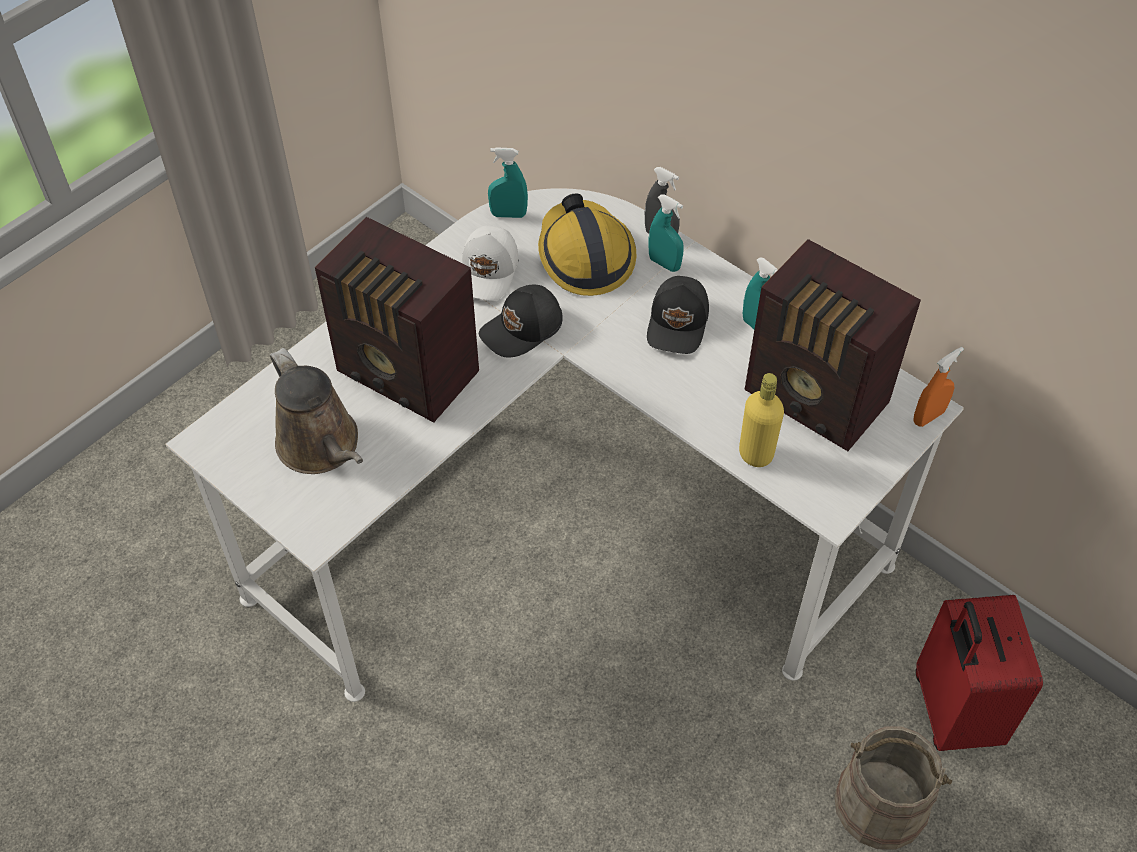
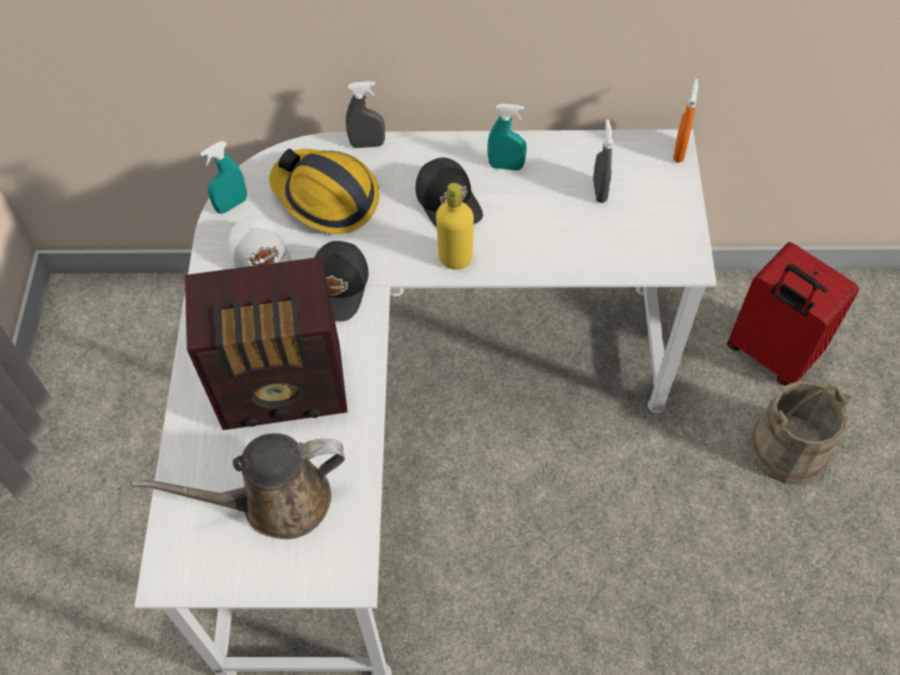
camera: 40 degrees left, 5 degrees up
brown watering can [270,348,363,474] -> brown watering can turned 150 degrees clockwise [131,433,345,539]
turquoise spray bottle [648,195,684,272] -> none
yellow bottle [739,373,784,467] -> yellow bottle moved to [436,183,474,270]
radio [745,239,921,451] -> grey spray bottle [593,119,613,203]

